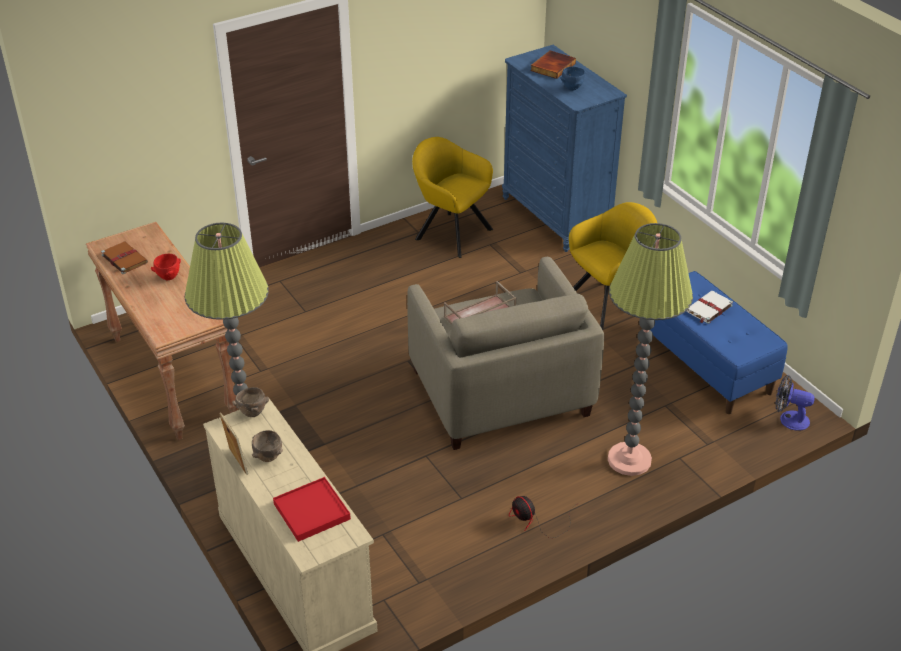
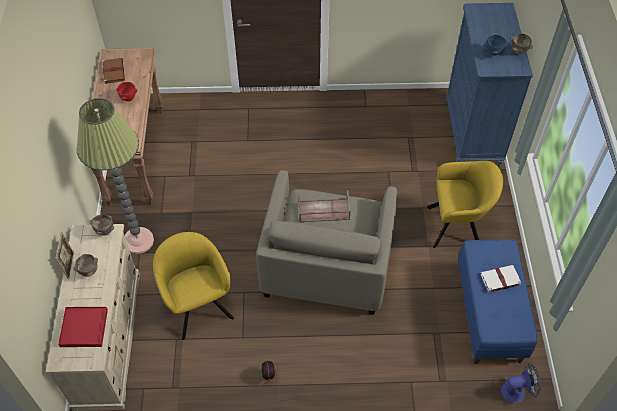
camera: 30 degrees right, 15 degrees up
yellow armchair [412,137,493,258] -> yellow armchair moved to [153,232,234,340]
book [530,51,576,79] -> none
floor lamp [608,223,693,476] -> none
fan [775,375,815,431] -> fan turned 120 degrees clockwise [501,364,540,403]
none -> brown bowl [511,33,533,54]

